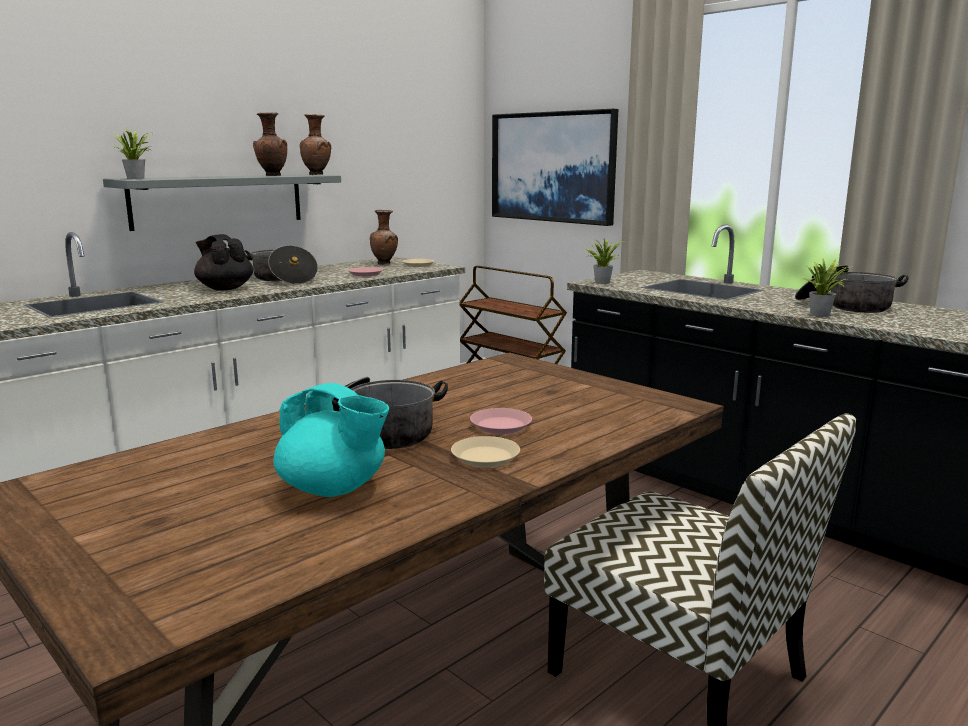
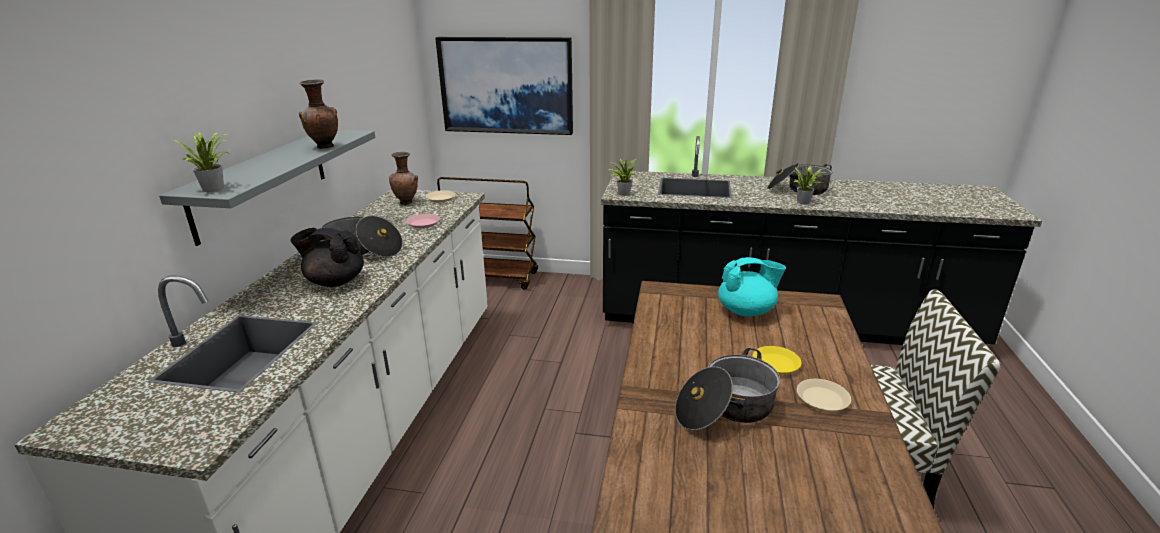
camera: 35 degrees left, 10 degrees up
turquoise teapot [273,383,389,497] -> turquoise teapot moved to [718,257,786,317]
brown vase [300,114,331,175] -> none
pink plate [470,408,532,434] -> yellow plate [753,346,801,374]

